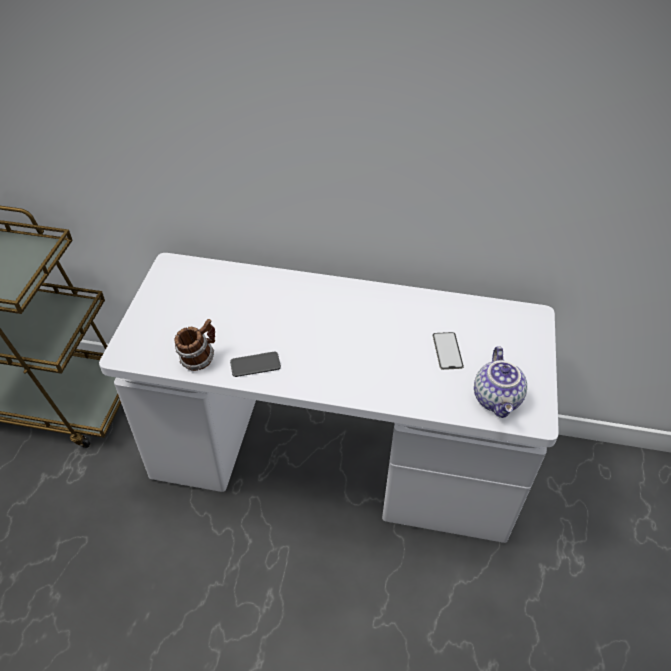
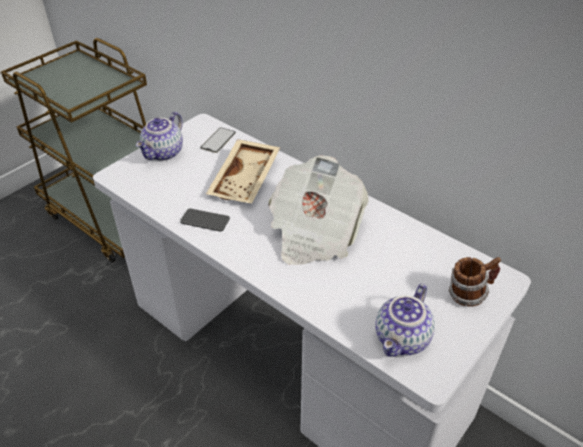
camera: 30 degrees right, 5 degrees down
mug [175,319,215,371] -> mug moved to [449,257,501,307]
phone [433,332,464,370] -> phone moved to [200,127,236,153]
none -> teapot [136,112,183,161]
none -> beige tray [206,139,280,203]
none -> newspaper [268,155,369,265]

